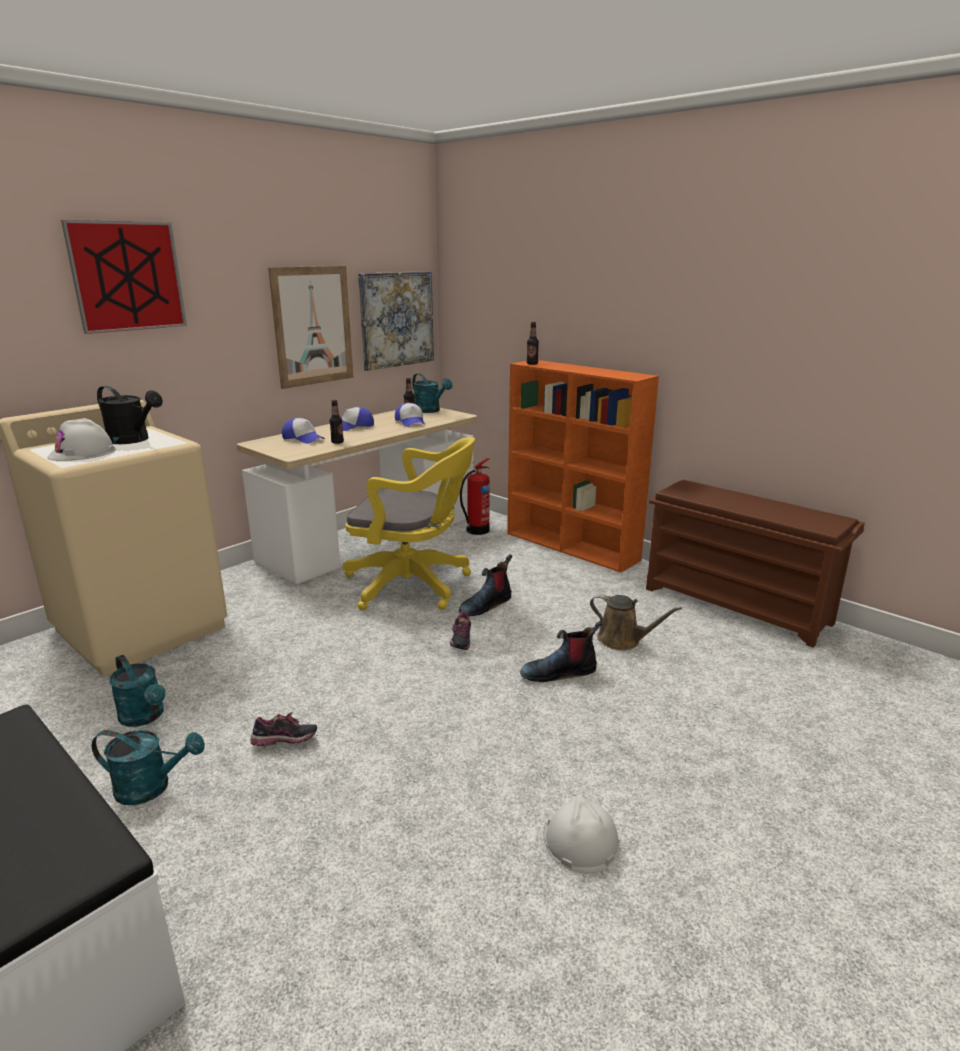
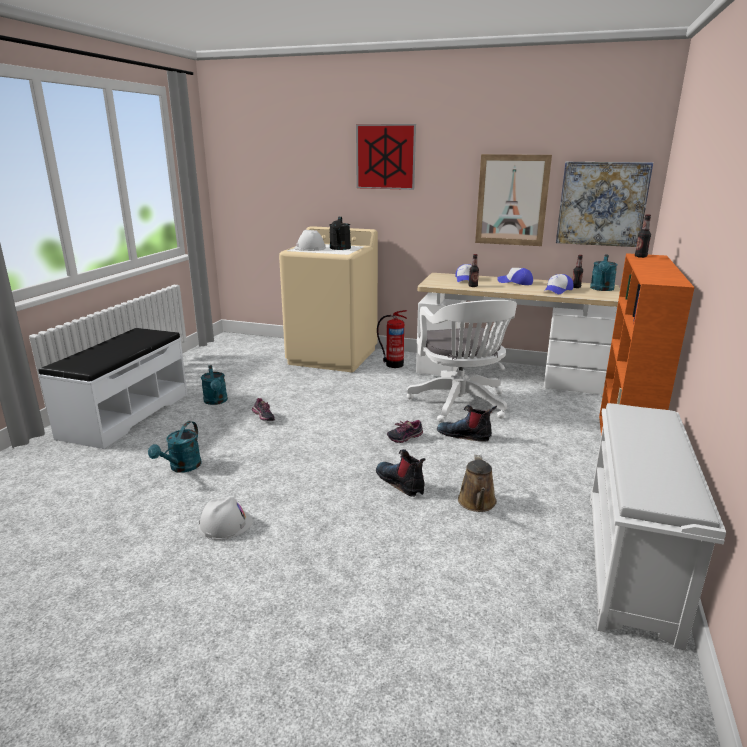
camera: 65 degrees right, 0 degrees up
turquoise watering can [109,655,166,727] -> turquoise watering can moved to [148,421,202,473]
yellow office chair [343,437,475,611] -> white office chair [407,300,517,423]
fire extinguisher [460,458,490,535] -> fire extinguisher moved to [377,310,407,368]
brown shoe rack [646,480,865,648] -> white shoe rack [590,403,726,651]

